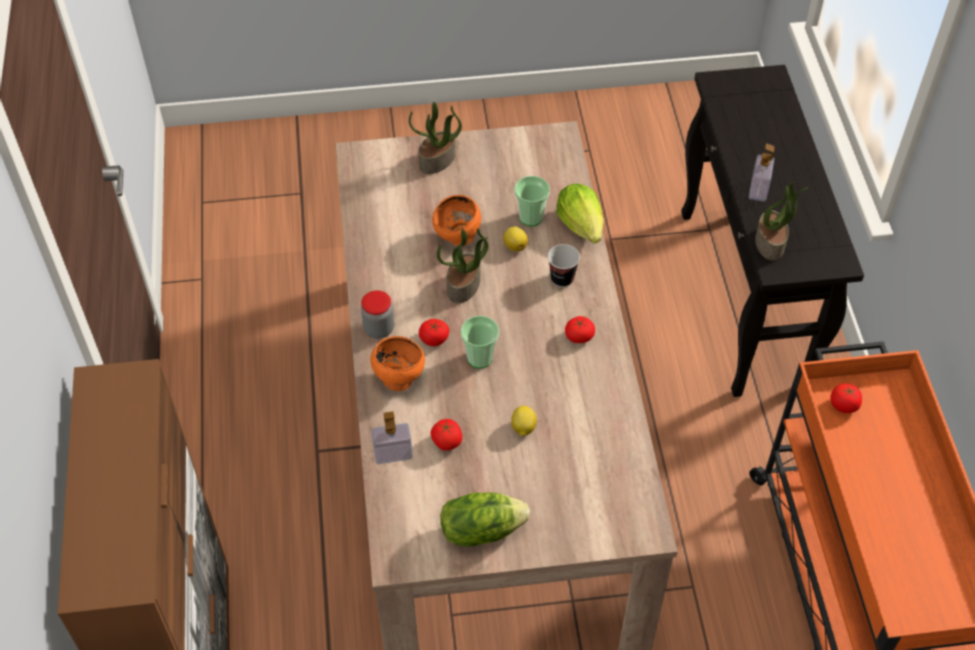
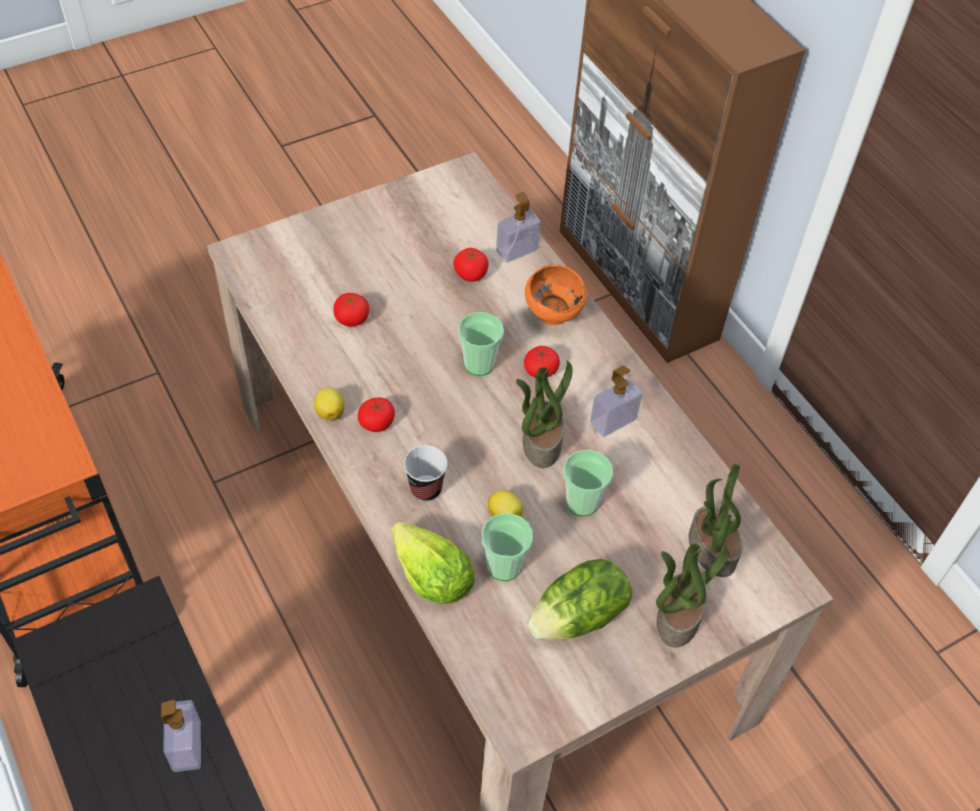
camera: 155 degrees right, 0 degrees up
jar [361,290,394,339] -> none
orange bowl [432,195,481,246] -> cup [563,450,613,516]
lettuce [440,492,530,547] -> lettuce moved to [527,559,633,640]
lemon [511,406,537,437] -> lemon moved to [314,387,345,421]
potted plant [755,182,808,261] -> potted plant moved to [689,464,743,577]
tomato [830,383,862,413] -> tomato moved to [333,293,369,327]
none -> soap dispenser [590,366,642,437]

